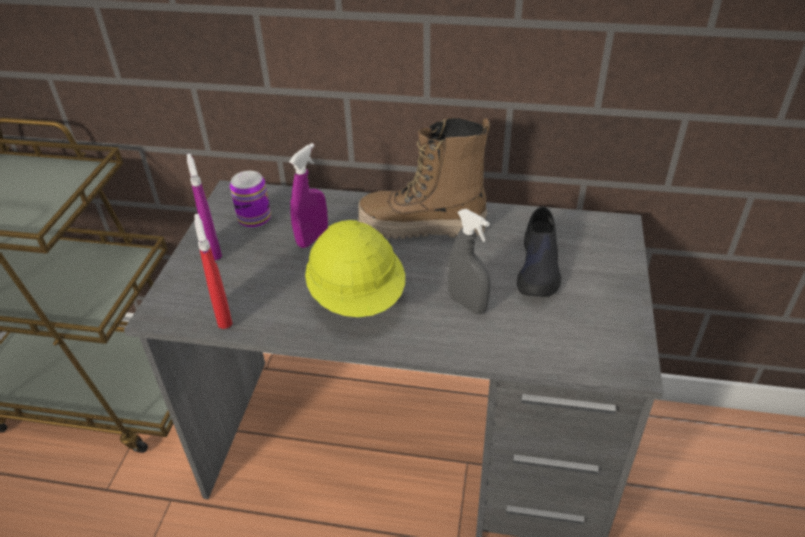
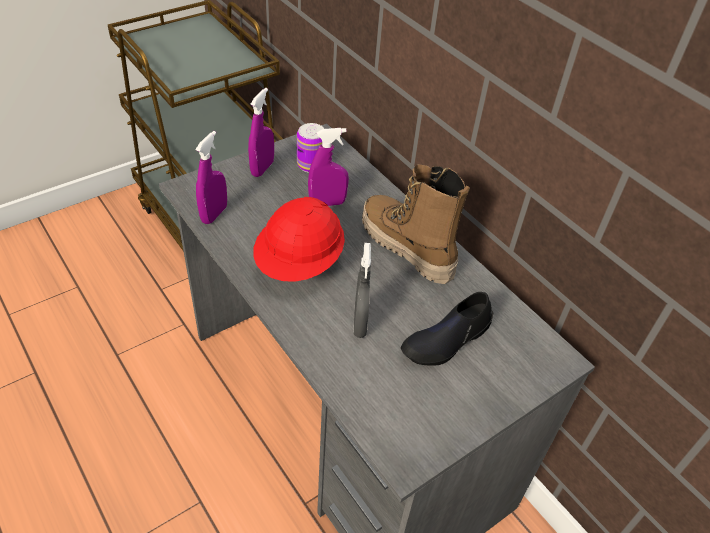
camera: 40 degrees right, 5 degrees up
red spray bottle [194,214,232,329] -> purple spray bottle [195,131,227,224]
yellow hard hat [305,220,405,317] -> red hard hat [253,197,345,282]

